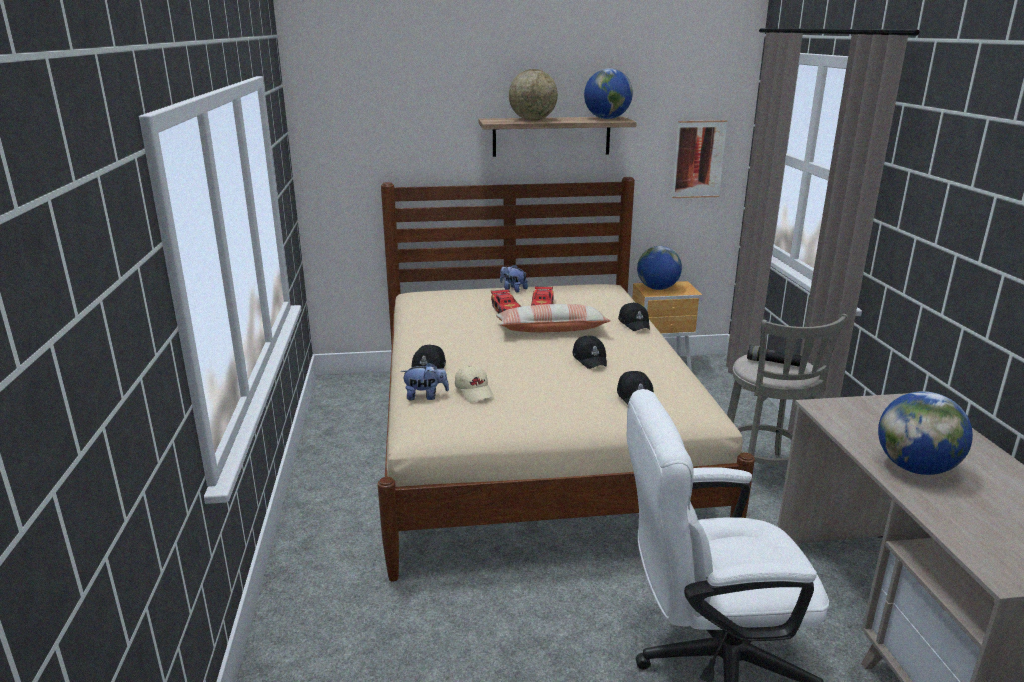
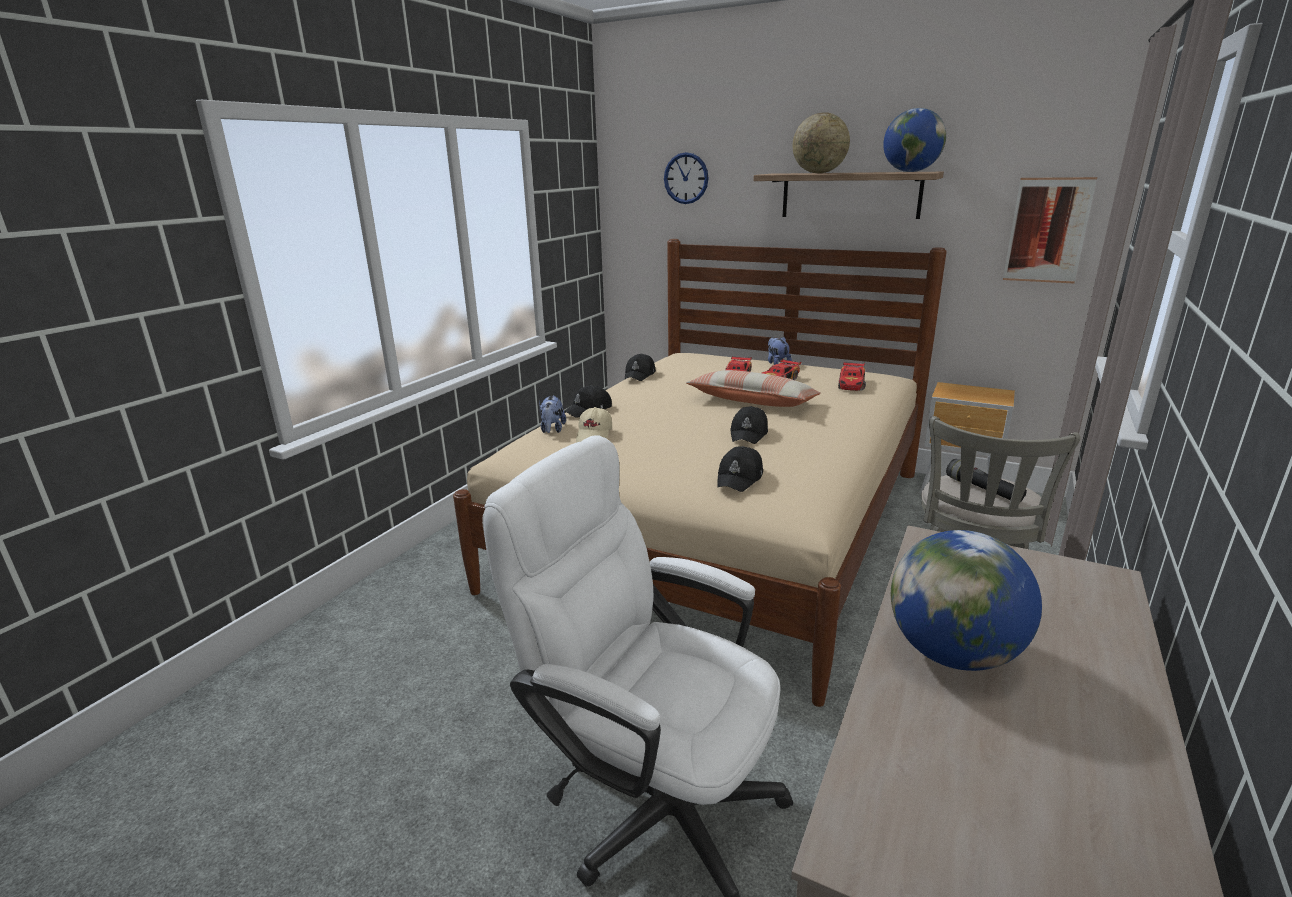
camera: 35 degrees right, 0 degrees up
plush toy [401,362,449,401] -> plush toy turned 60 degrees clockwise [539,395,566,433]
black cap [618,302,650,331] -> black cap moved to [625,353,656,381]
globe [637,246,682,290] -> none
none -> wall clock [664,152,709,204]
none -> toy car [838,362,866,391]

